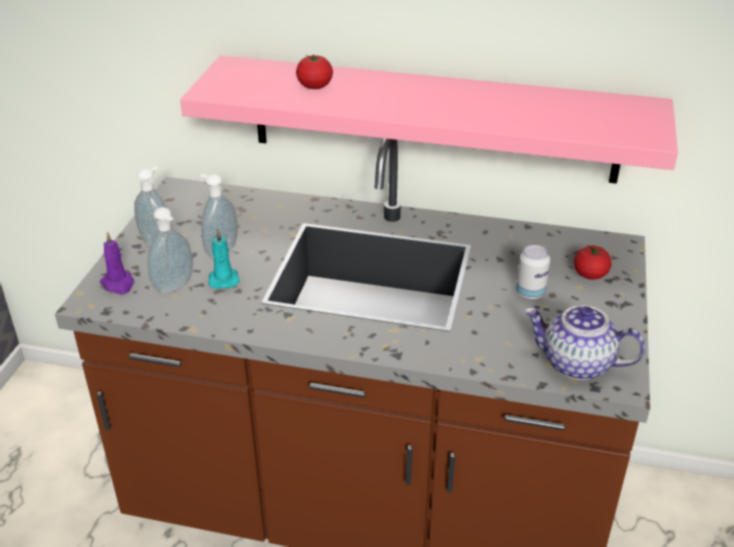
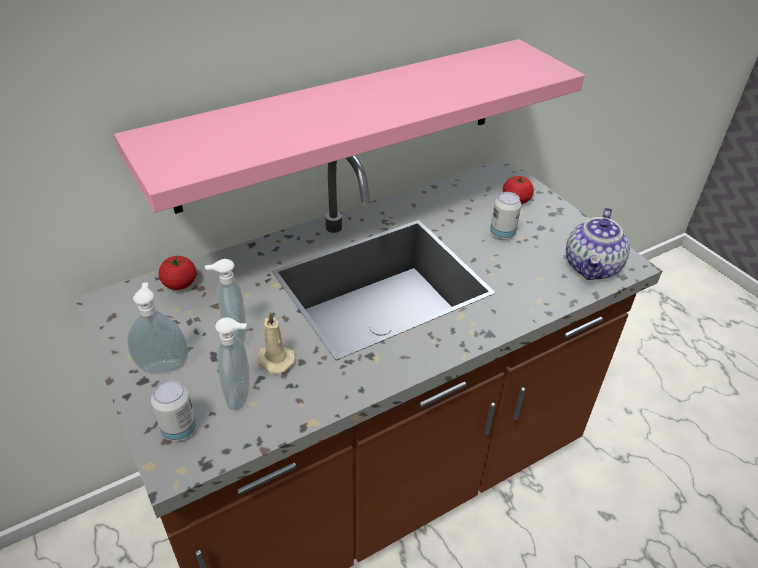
camera: 45 degrees left, 5 degrees up
purple candle [100,232,134,295] -> can [151,379,197,441]
turquoise candle [208,229,240,289] -> beige candle [257,312,295,374]
tomato [296,55,333,89] -> tomato moved to [159,256,196,290]
teapot [524,305,645,380] -> teapot turned 45 degrees counterclockwise [566,207,630,280]

